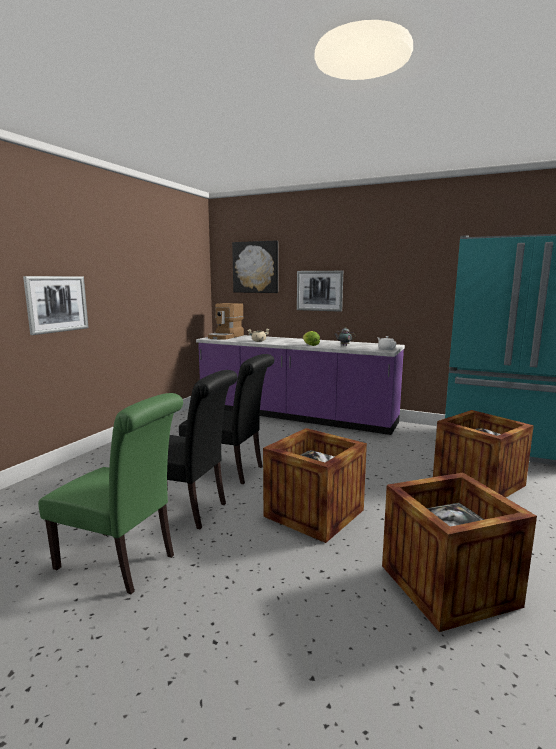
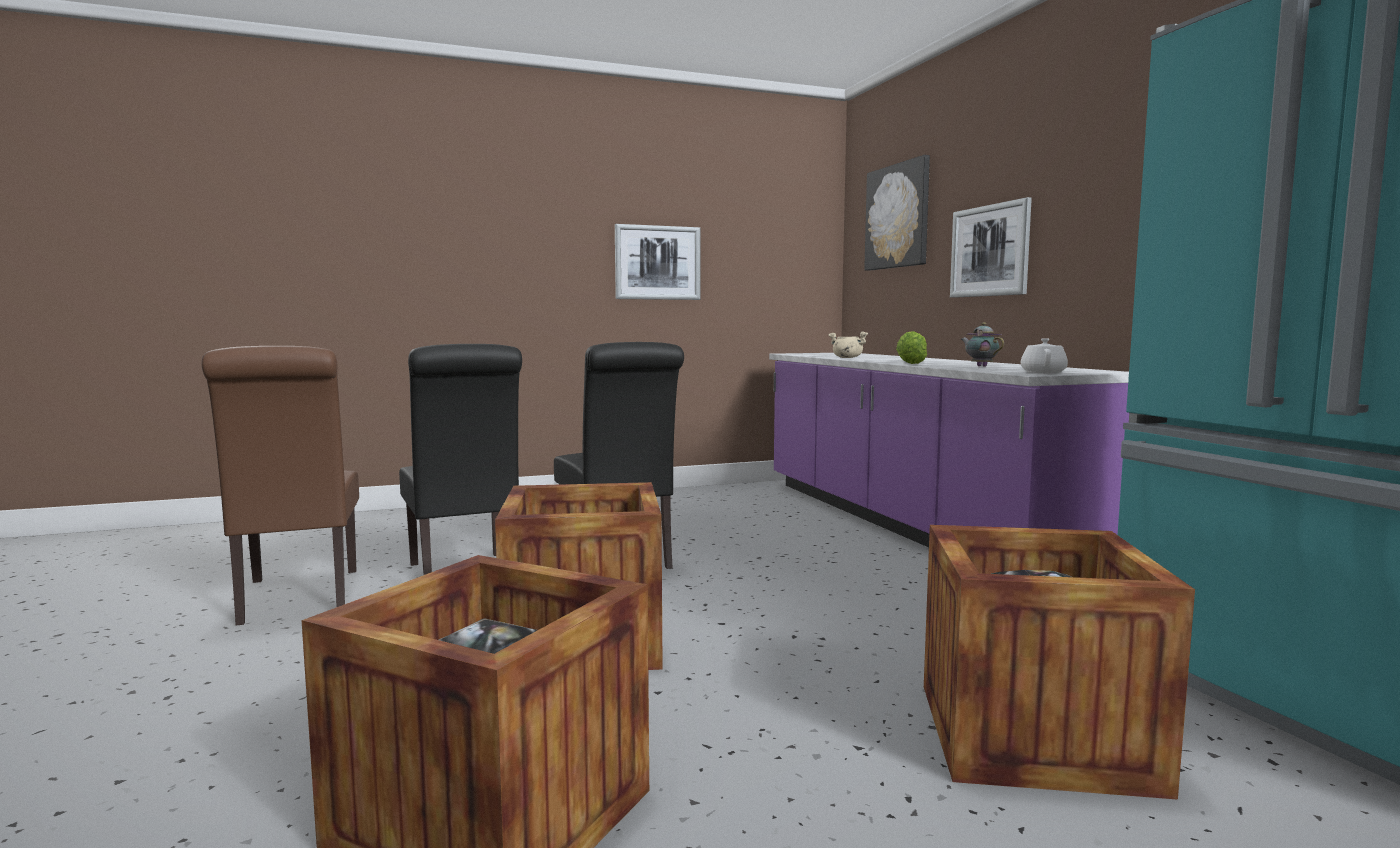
camera: 45 degrees right, 5 degrees down
picture [23,276,89,335] -> picture moved to [615,224,700,300]
green chair [38,393,183,594] -> brown chair [202,346,359,625]
coffee machine [208,303,244,340] -> none

